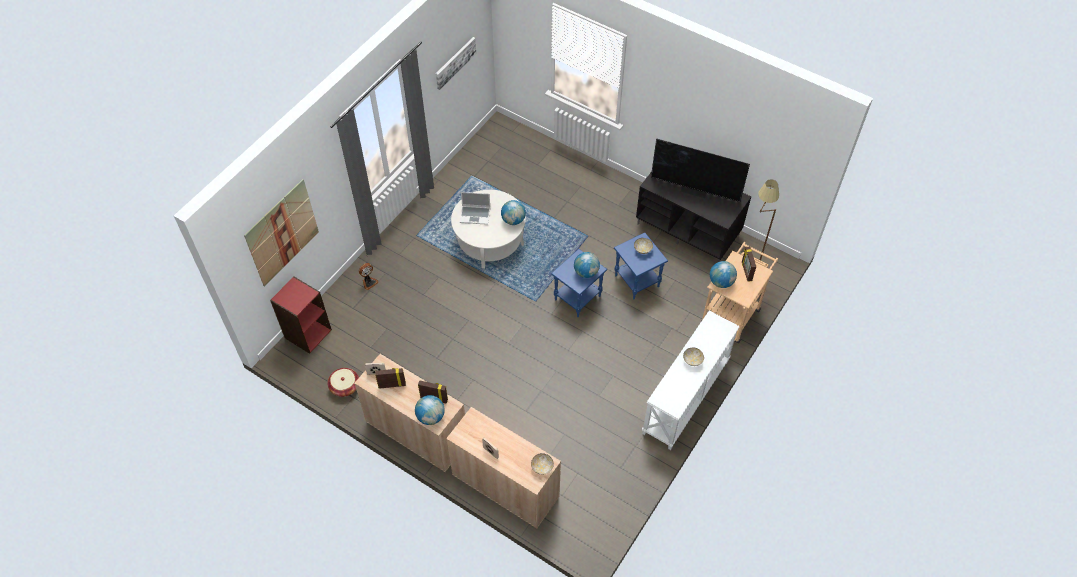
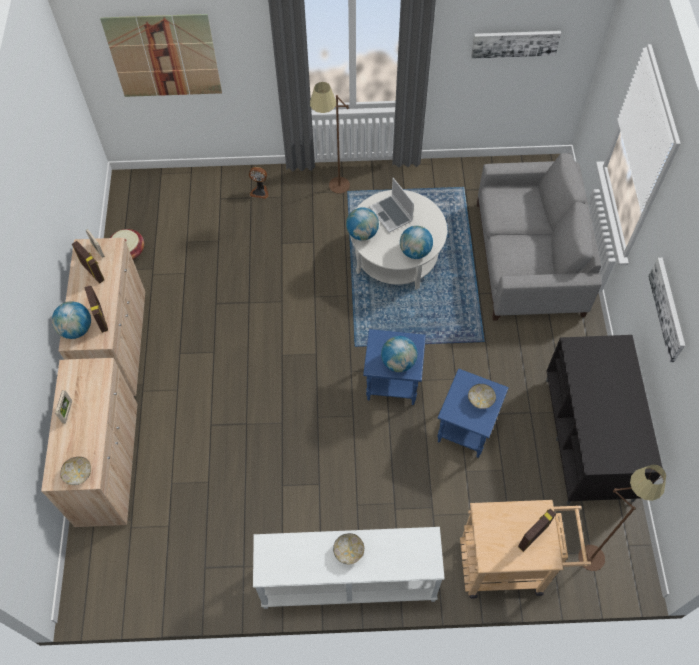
camera: 55 degrees right, 5 degrees up
red bookcase [270,276,332,354] -> none
television [651,138,750,202] -> none
globe [710,261,737,288] -> globe moved to [346,207,379,241]
none -> brown floor lamp [310,82,350,194]
none -> grey sofa [477,153,602,321]
none -> picture [648,258,685,362]

